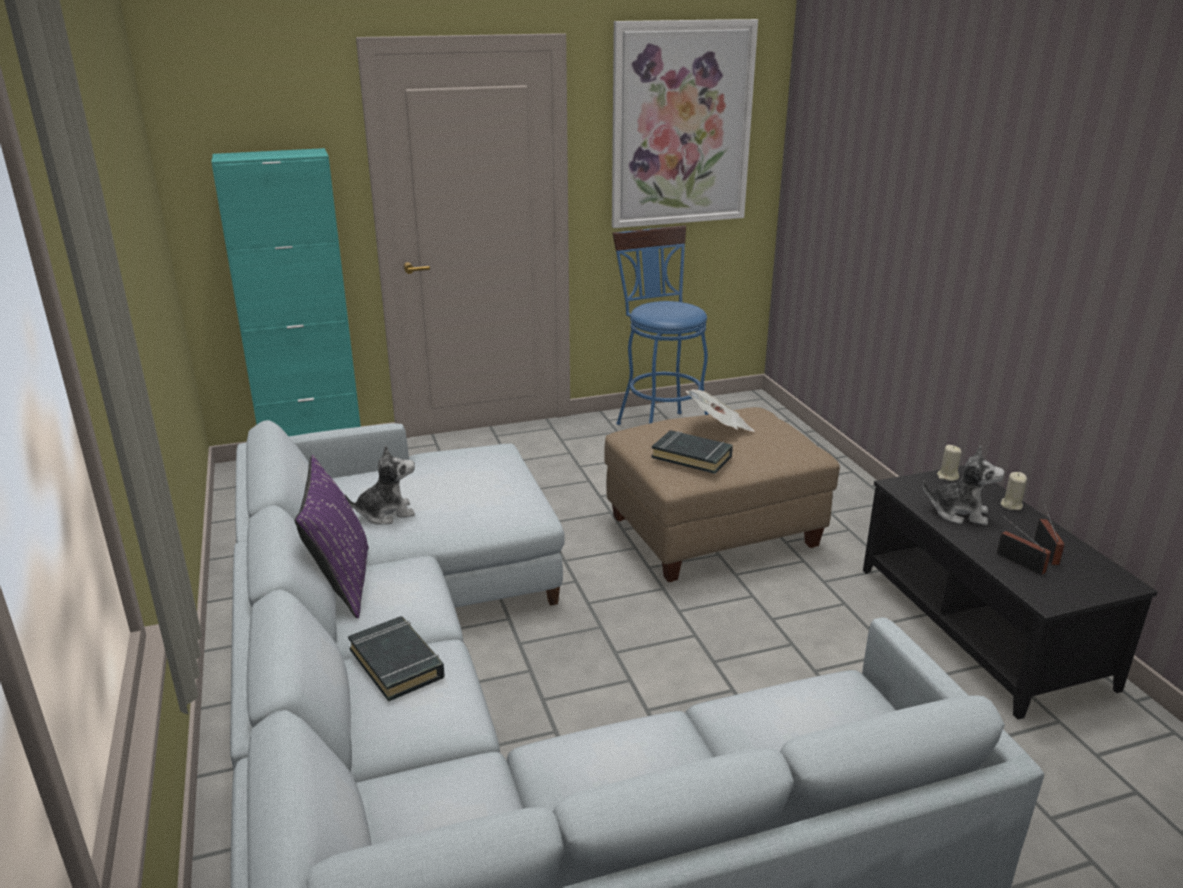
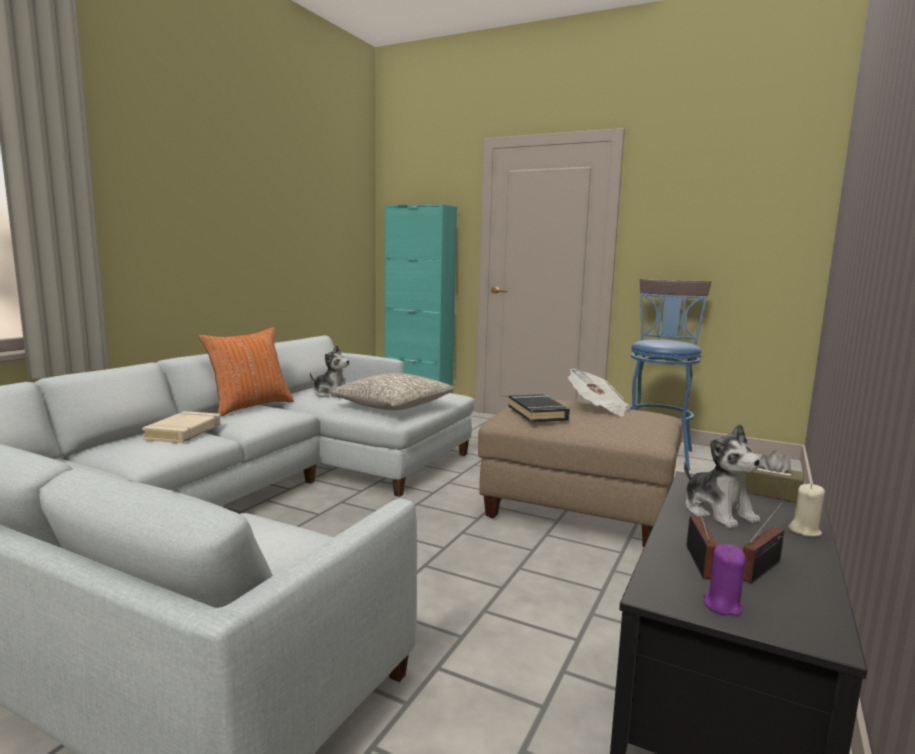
camera: 45 degrees right, 15 degrees down
purple pillow [295,455,369,619] -> orange pillow [199,327,294,417]
black book [348,616,445,701] -> beige book [142,411,221,443]
picture [612,19,758,228] -> none
beige candle [937,445,962,481] -> brown tissue box [745,450,804,503]
none -> grey pillow [328,373,455,410]
none -> purple candle [703,544,746,616]

